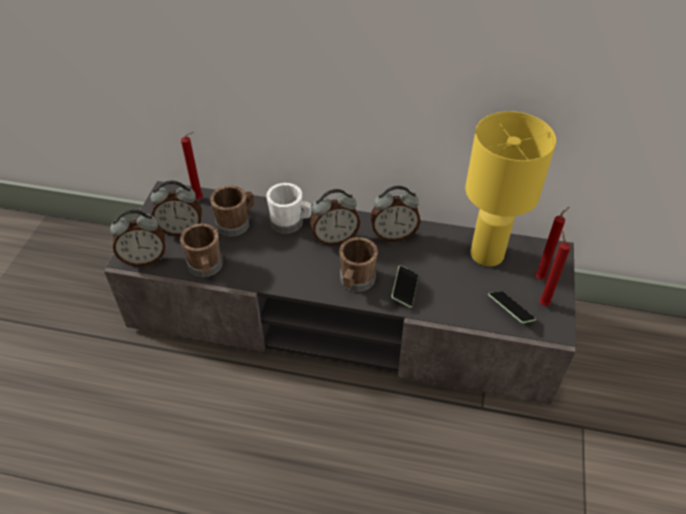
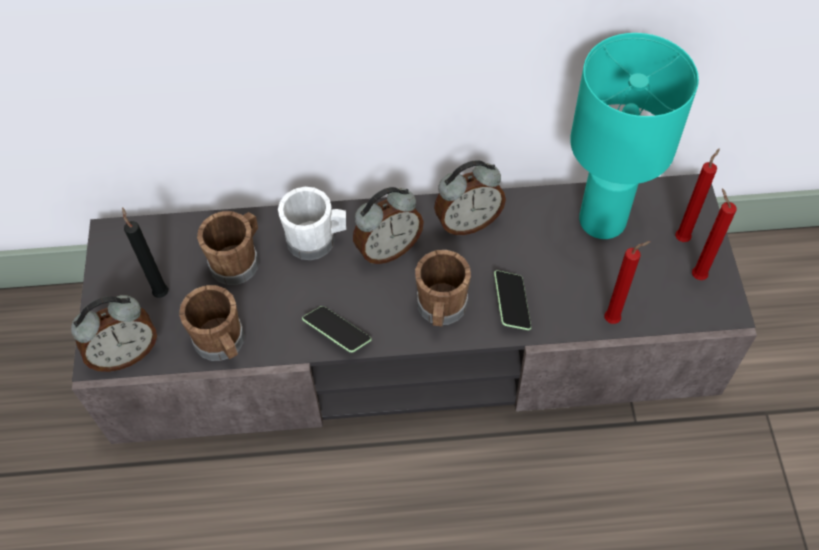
camera: 15 degrees left, 10 degrees up
alarm clock [151,181,202,236] -> black candle [122,207,168,298]
red candle [181,132,203,199] -> red candle moved to [604,241,651,324]
yellow table lamp [465,111,556,267] -> turquoise table lamp [570,33,699,239]
phone [488,291,536,323] -> phone moved to [302,306,372,353]

